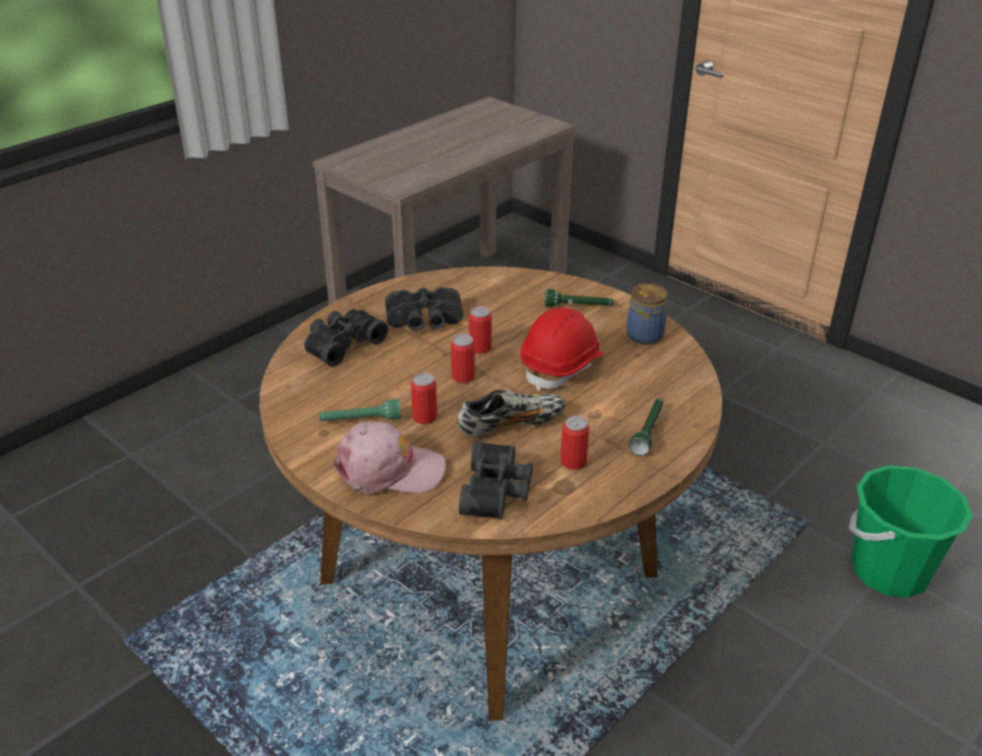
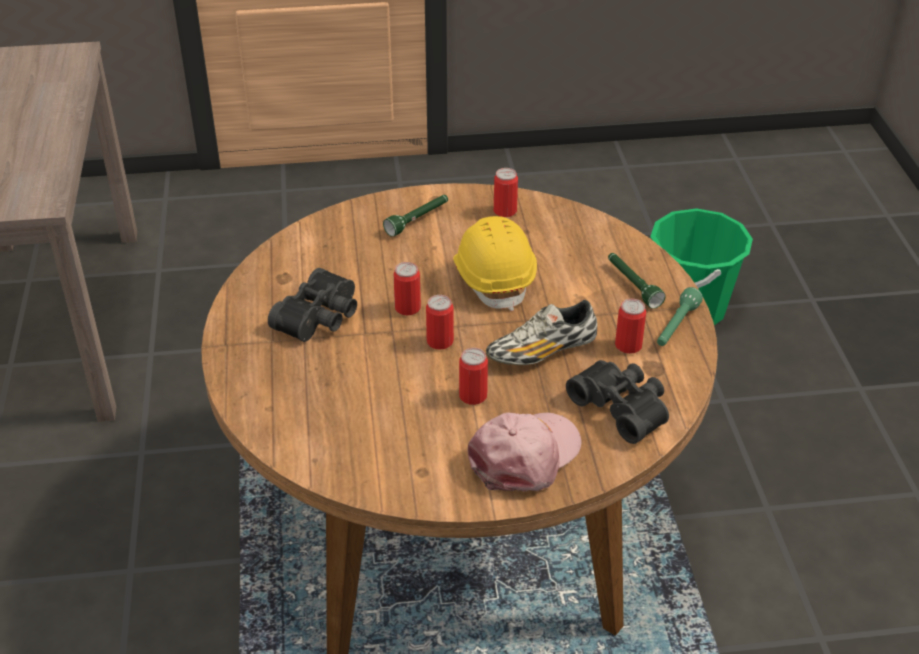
camera: 50 degrees left, 5 degrees up
black binoculars [304,309,388,366] -> none
green flashlight [319,399,401,421] -> green flashlight moved to [657,287,703,346]
shoe [458,390,565,438] -> shoe turned 135 degrees counterclockwise [486,300,597,365]
red hard hat [520,307,604,391] -> yellow hard hat [453,216,537,311]
jar [626,283,668,345] -> can [494,168,518,217]

